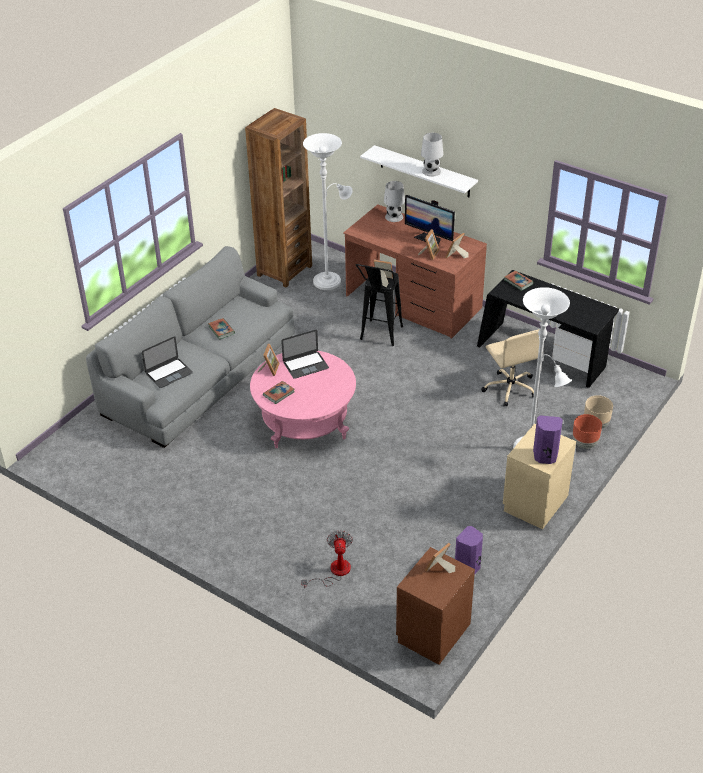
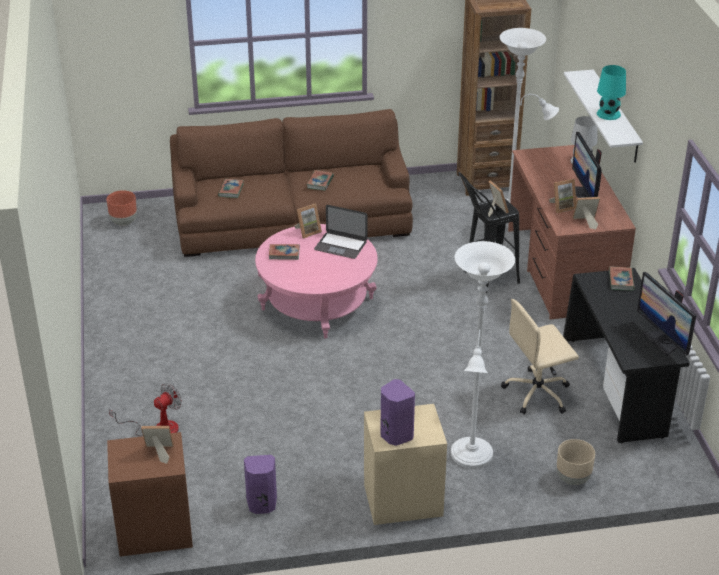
camera: 45 degrees right, 5 degrees down
grey sofa [86,246,295,448] -> brown sofa [170,109,413,257]
laptop [142,336,193,388] -> book [218,179,244,198]
white table lamp [421,133,443,177] -> turquoise table lamp [597,65,626,120]
beige office chair [481,329,540,407] -> beige office chair turned 45 degrees clockwise [501,299,579,414]
brown planter [573,414,602,449] -> brown planter moved to [106,190,137,226]
none -> monitor [637,272,696,355]

